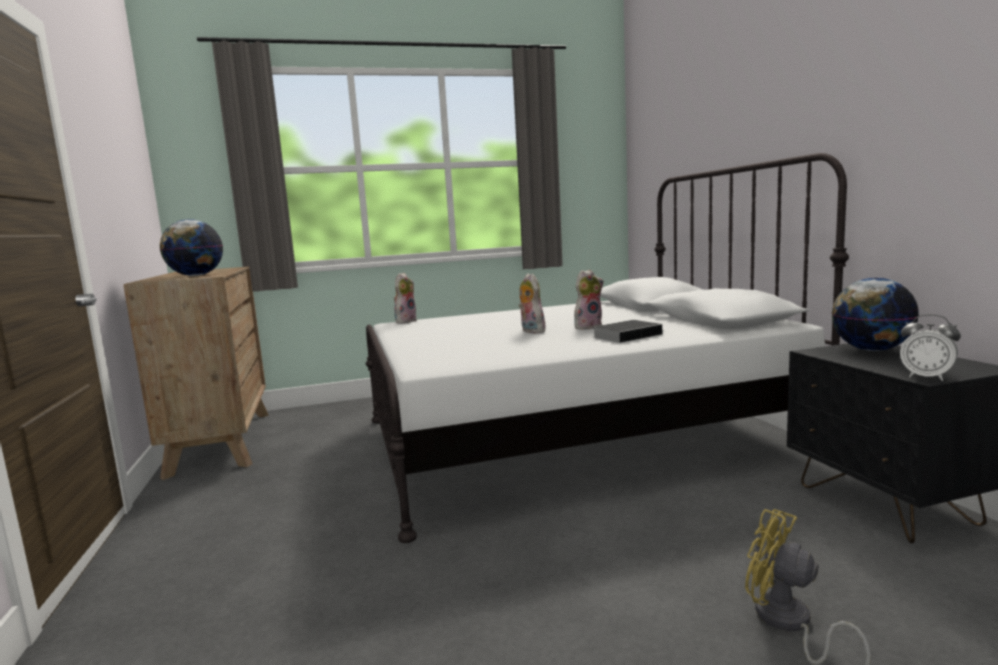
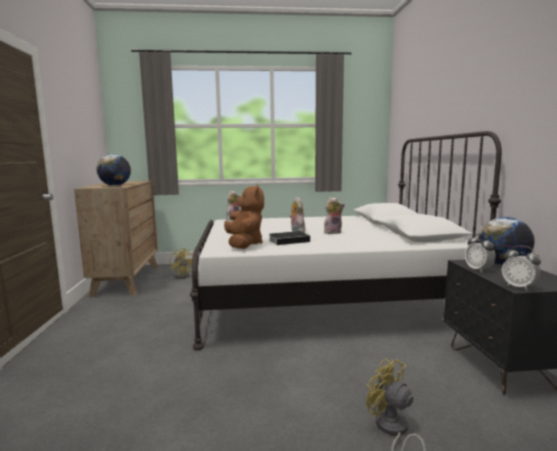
camera: 10 degrees right, 0 degrees up
book [593,320,662,343] -> book moved to [269,231,310,245]
none -> yellow fan [170,248,193,279]
none -> brown plush toy [224,184,264,249]
none -> alarm clock [465,234,496,273]

